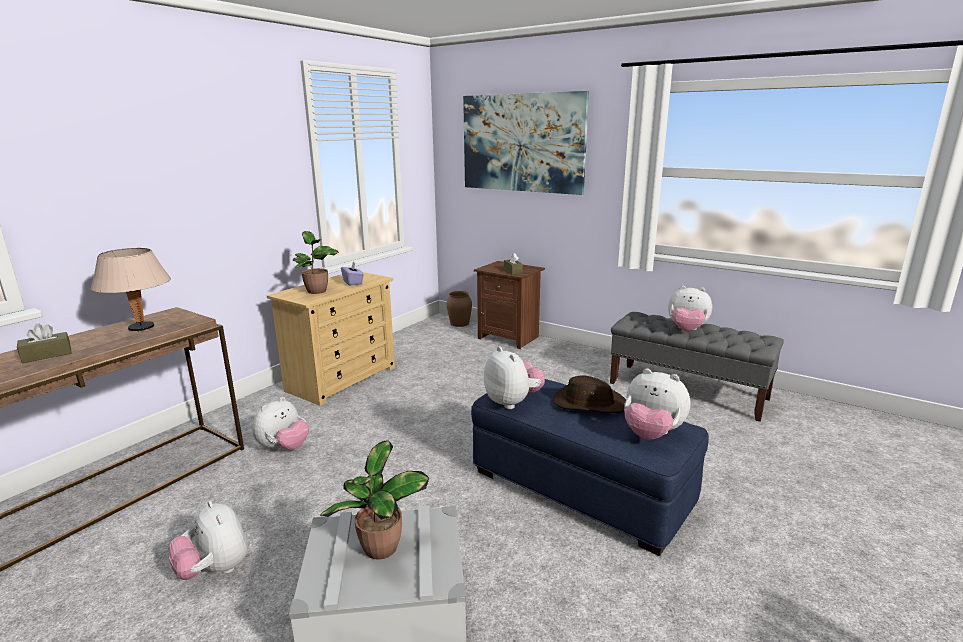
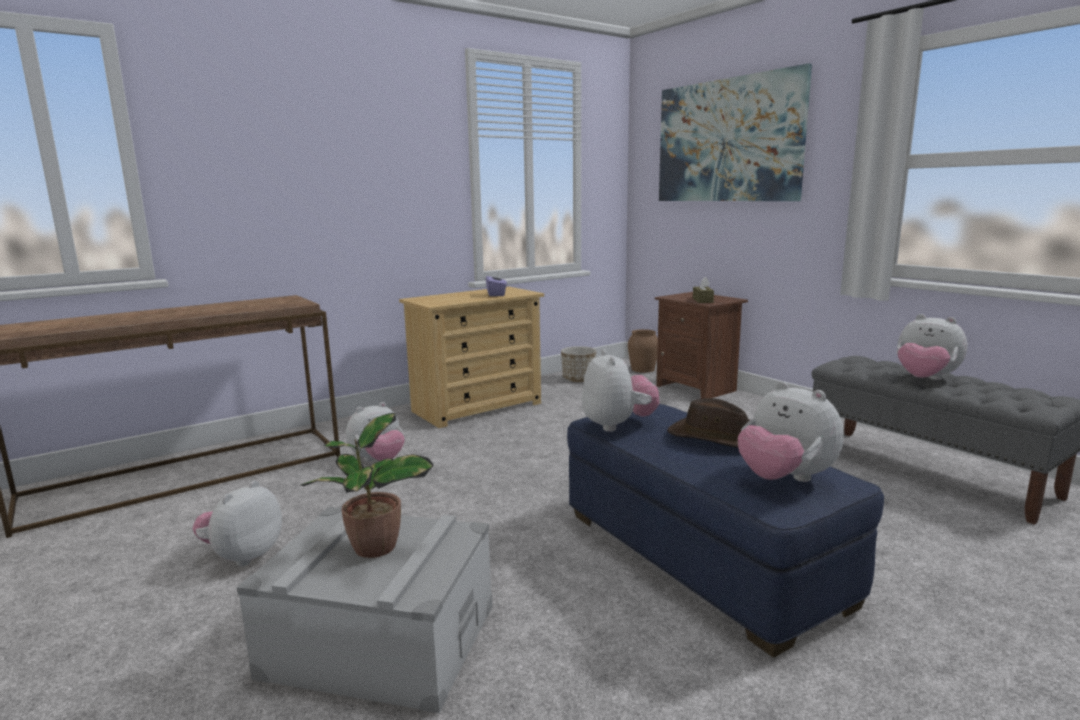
camera: 20 degrees right, 5 degrees down
brown tissue box [17,323,71,363] -> none
beige table lamp [90,248,171,331] -> none
plush toy [169,501,248,580] -> plush toy turned 45 degrees clockwise [192,480,282,567]
potted plant [292,231,339,294] -> none
none -> planter [561,346,596,382]

